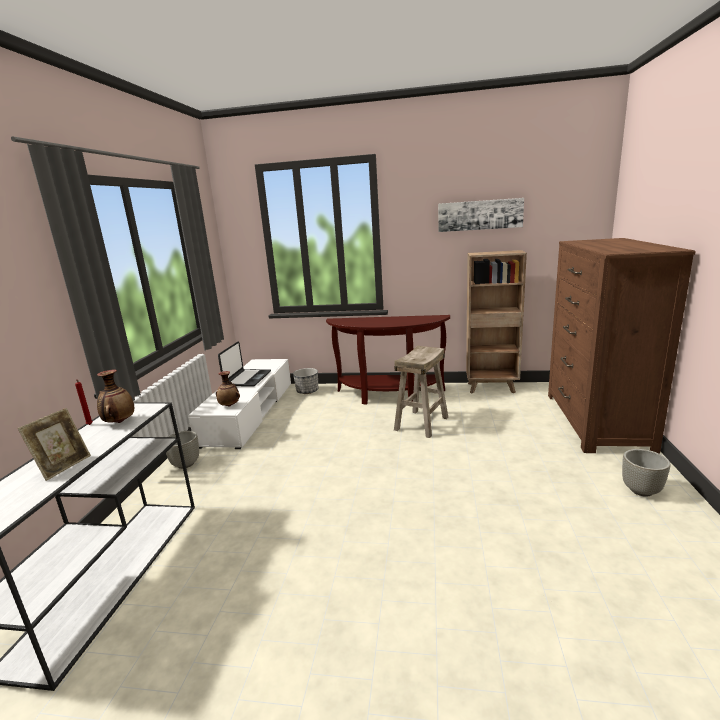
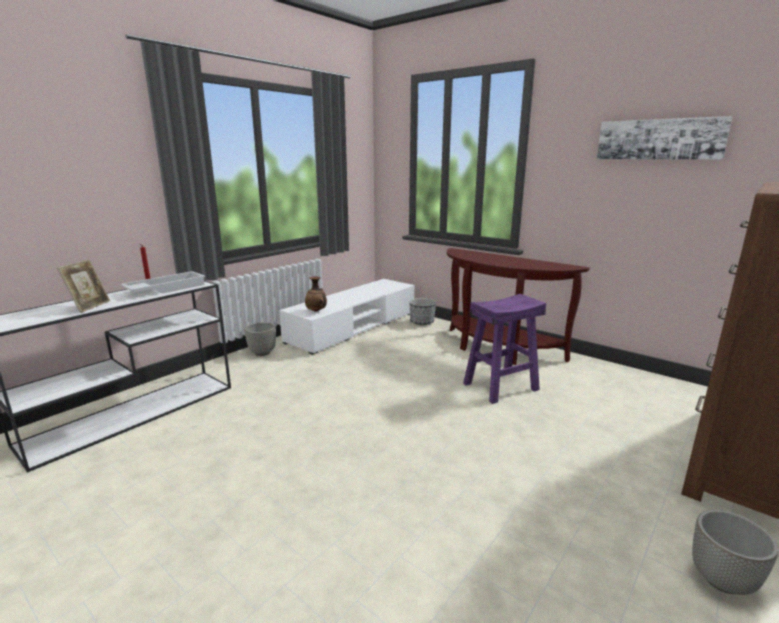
camera: 30 degrees right, 0 degrees up
picture frame [18,408,91,481] -> picture frame turned 45 degrees counterclockwise [57,259,110,313]
vase [97,369,134,423] -> white tray [121,271,206,294]
laptop [218,341,271,387] -> none
beige stool [394,346,448,438] -> purple stool [463,294,546,404]
brown bookcase [466,250,527,393] -> none

